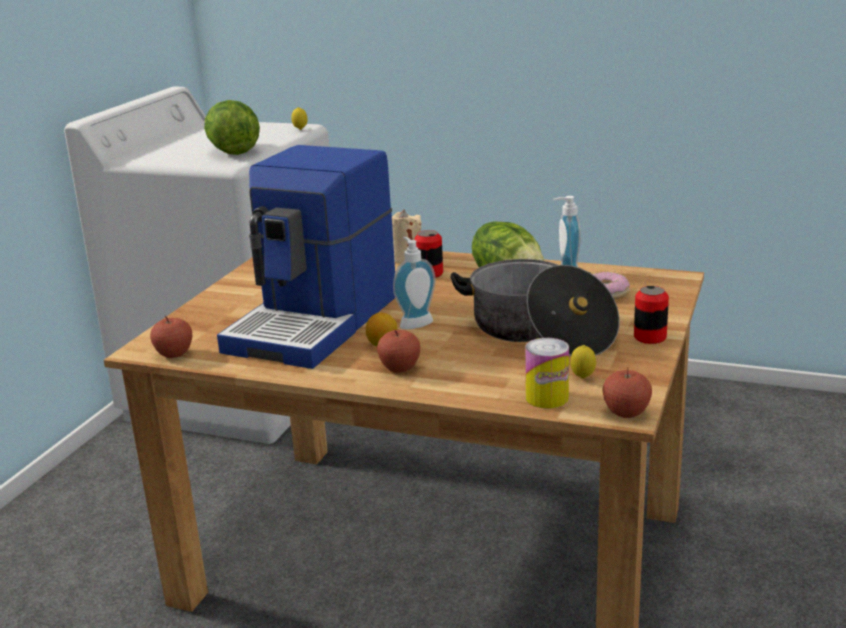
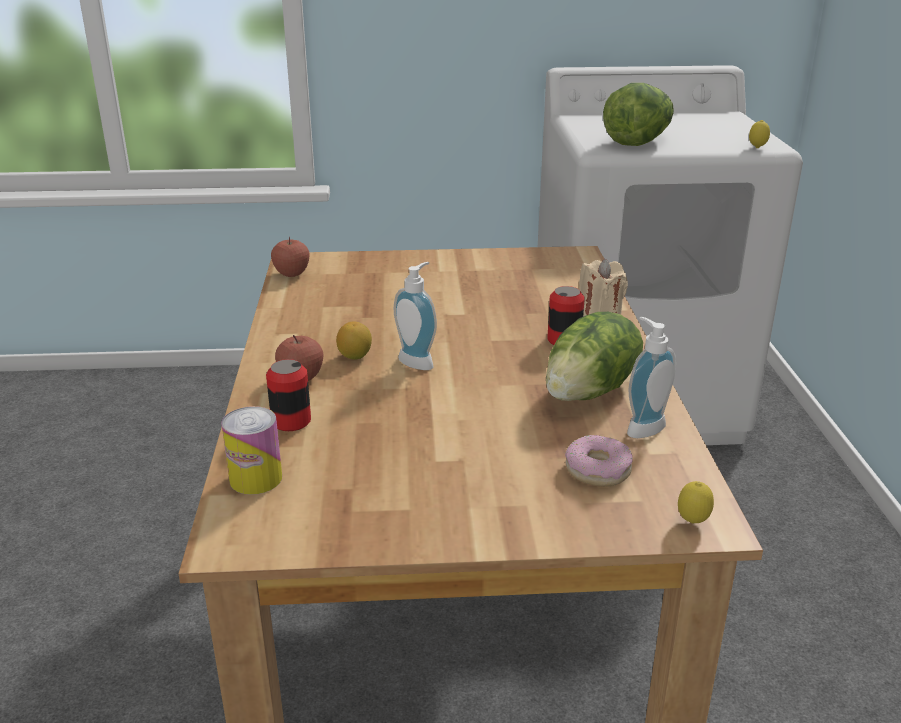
camera: 65 degrees right, 5 degrees up
coffee machine [217,145,395,369] -> none
cooking pot [450,259,620,356] -> none
lemon [570,345,596,379] -> lemon moved to [678,481,714,523]
apple [603,368,652,418] -> none
can [634,286,669,344] -> can moved to [266,359,311,431]

